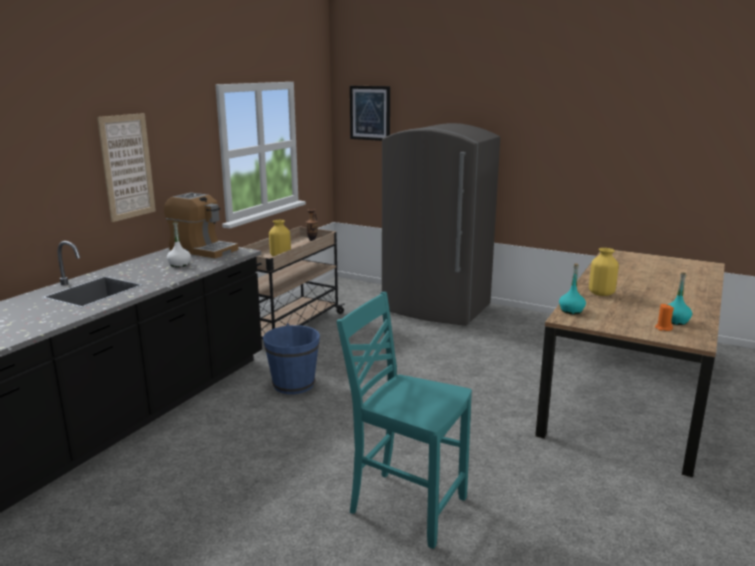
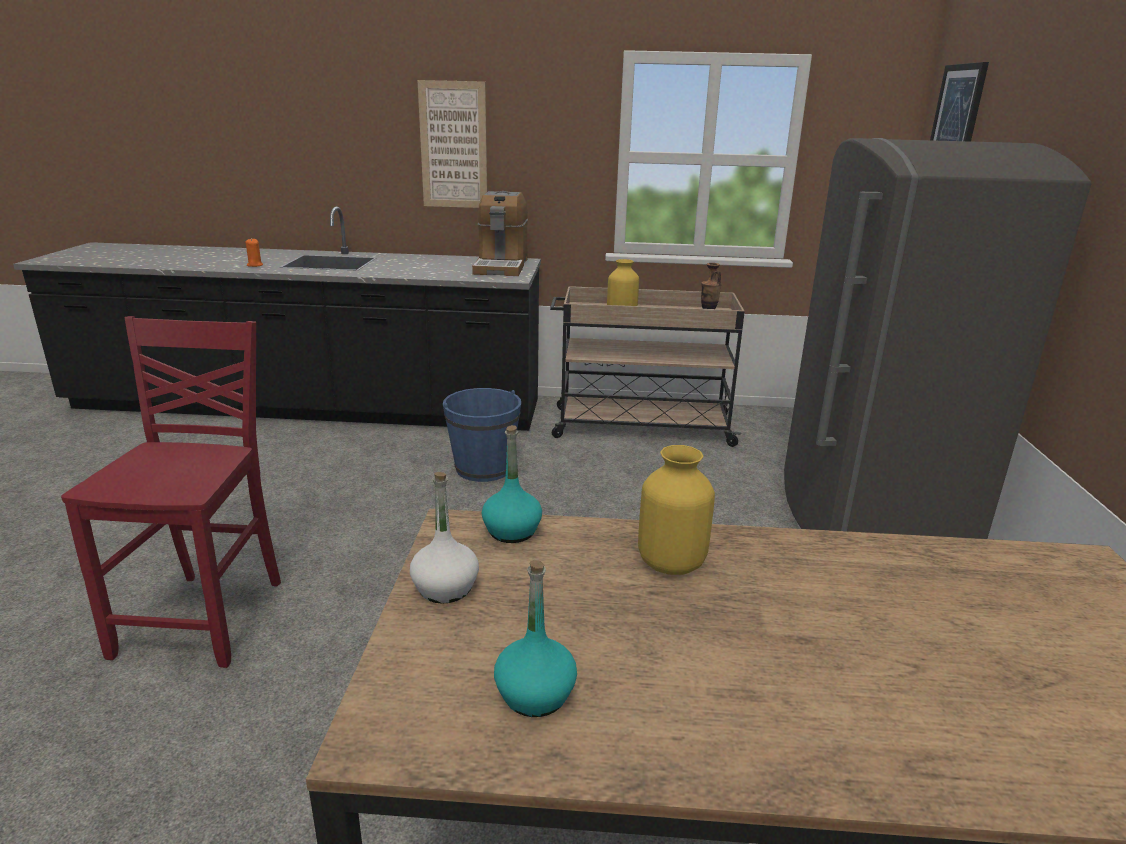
camera: 65 degrees right, 5 degrees up
white bottle [167,222,191,267] -> white bottle moved to [410,472,479,604]
turquoise chair [336,292,472,549] -> red chair [61,316,281,668]
orange candle [655,304,674,331] -> orange candle moved to [245,238,263,267]

